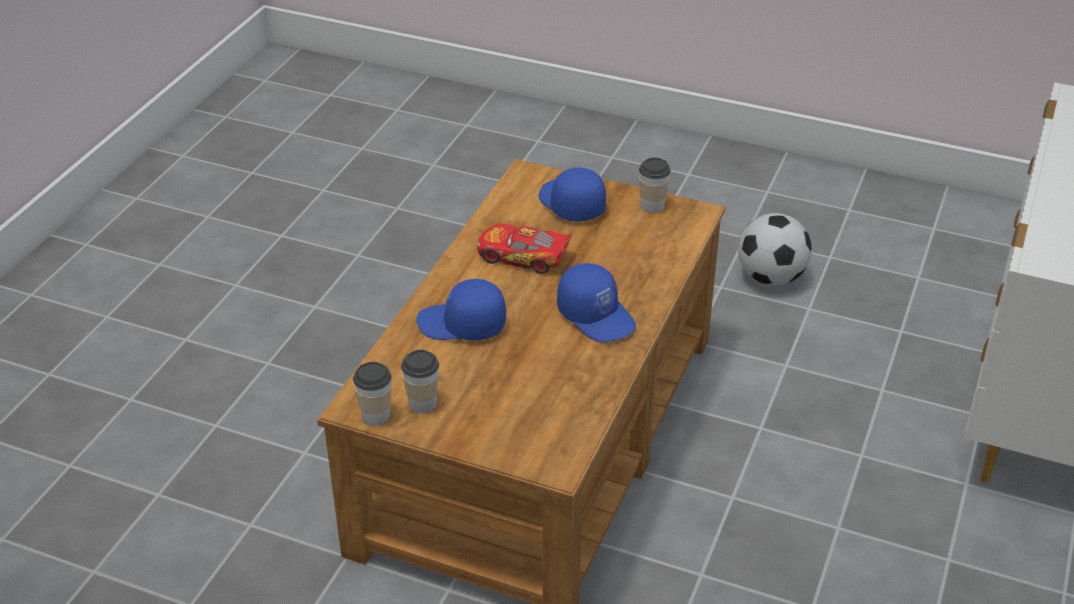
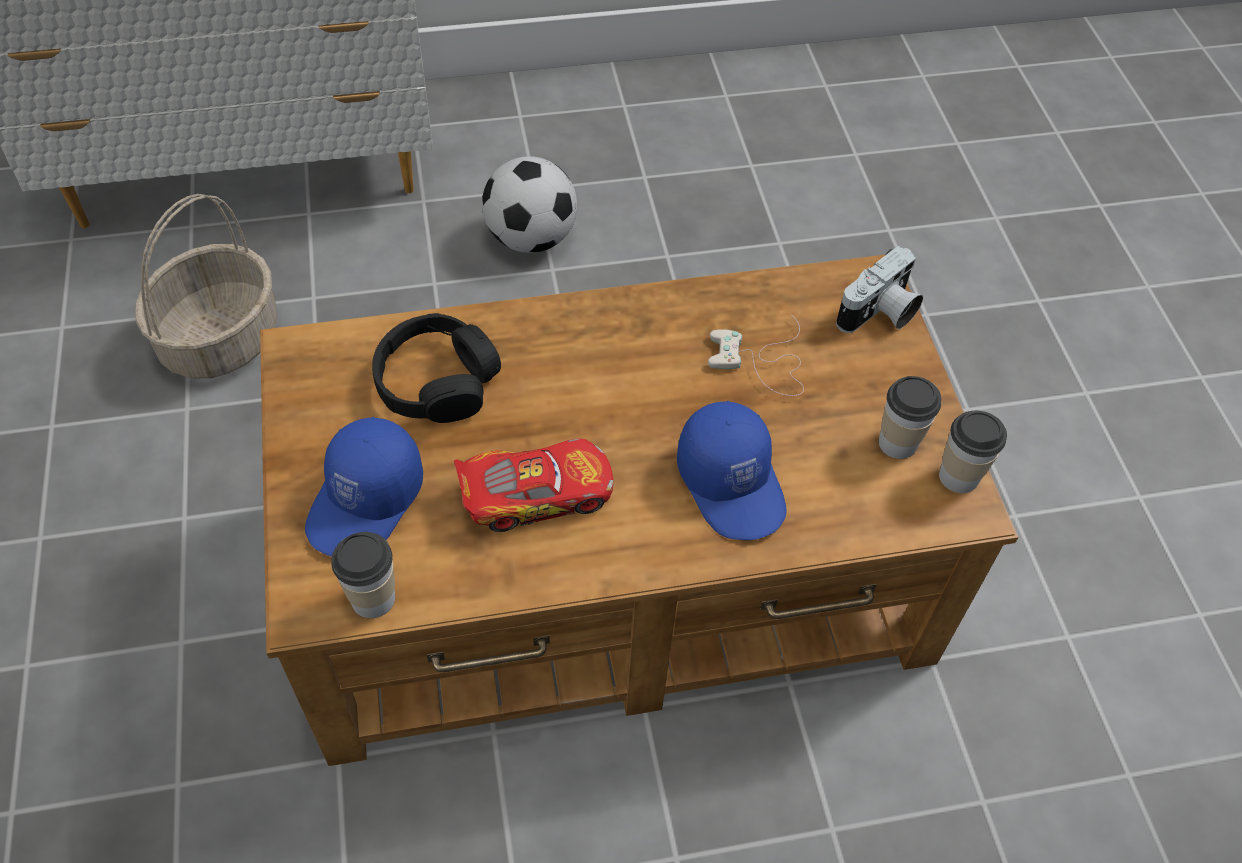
camera: 125 degrees left, 15 degrees up
toy car [477,223,572,274] -> toy car turned 90 degrees counterclockwise [454,438,613,532]
blue cap [557,263,636,342] -> none
cup [639,157,671,213] -> cup moved to [331,532,395,618]
football [738,213,812,286] -> football moved to [482,156,577,253]
none -> basket [135,194,277,378]
none -> black headphones [372,313,501,423]
none -> white game controller [708,315,804,396]
none -> camera [836,246,923,333]

